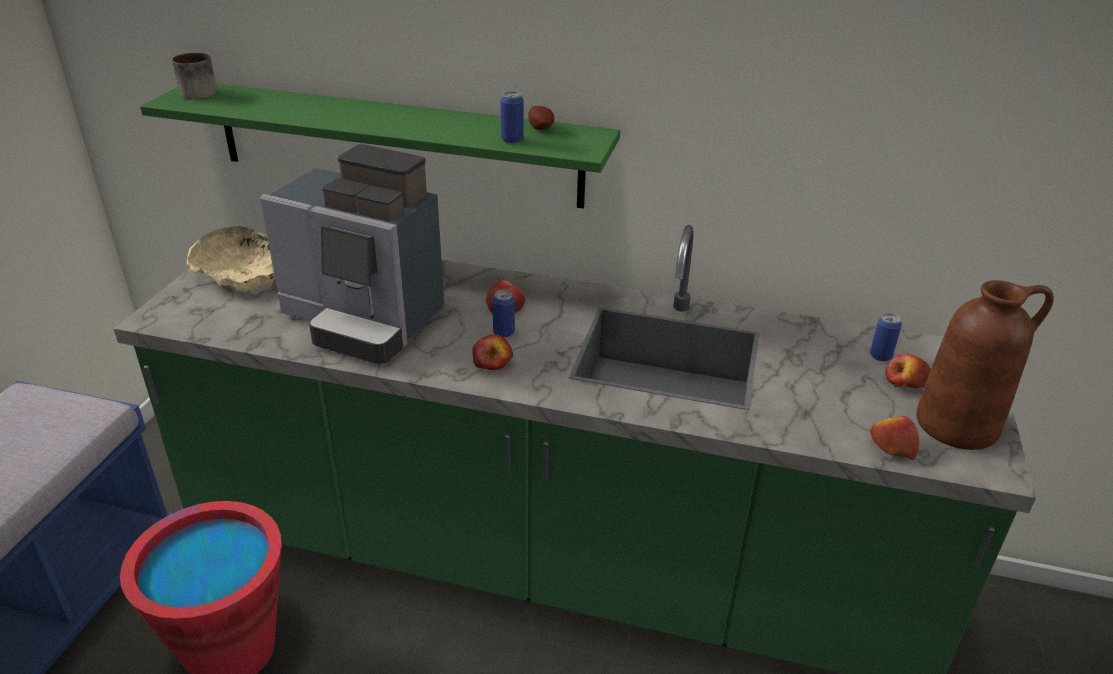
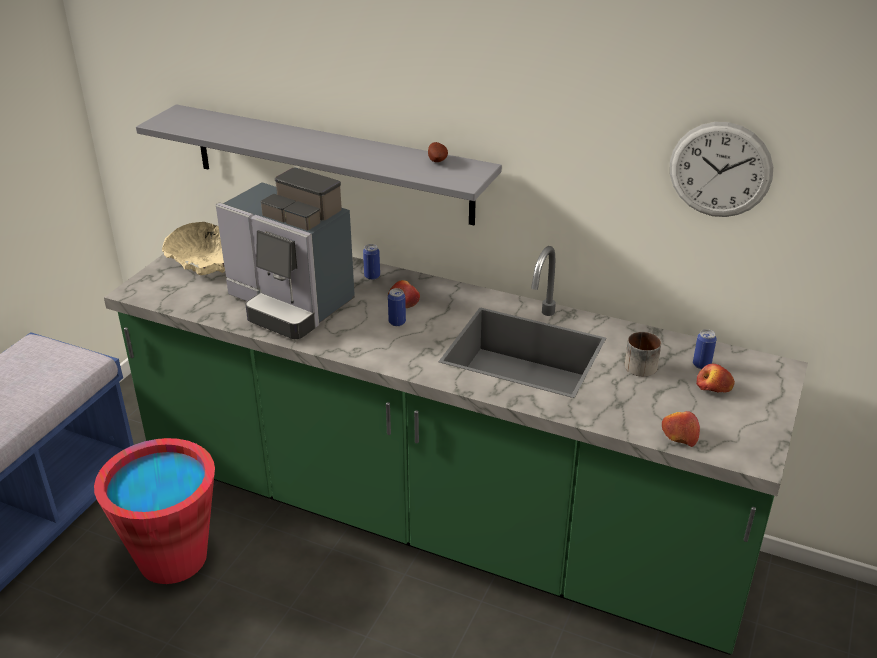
camera: 10 degrees right, 0 degrees up
green shelf [140,83,620,209] -> grey shelf [136,104,502,225]
mug [172,53,217,99] -> mug moved to [625,332,661,377]
apple [472,334,513,370] -> none
can [500,91,524,143] -> can moved to [363,244,380,280]
brown vase [916,280,1054,450] -> none
none -> wall clock [670,122,773,217]

